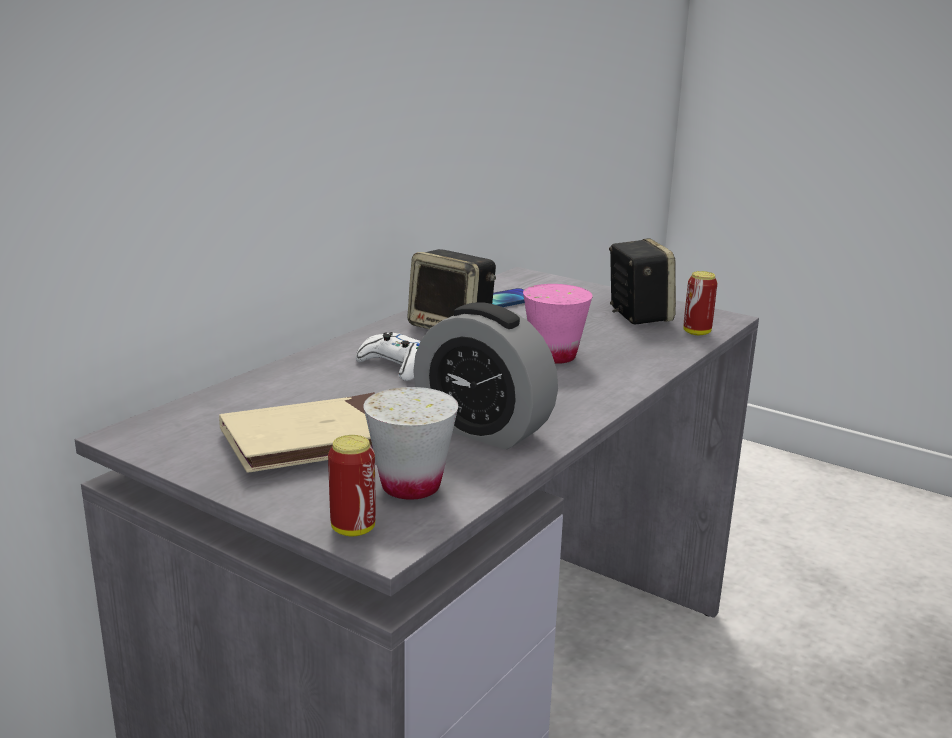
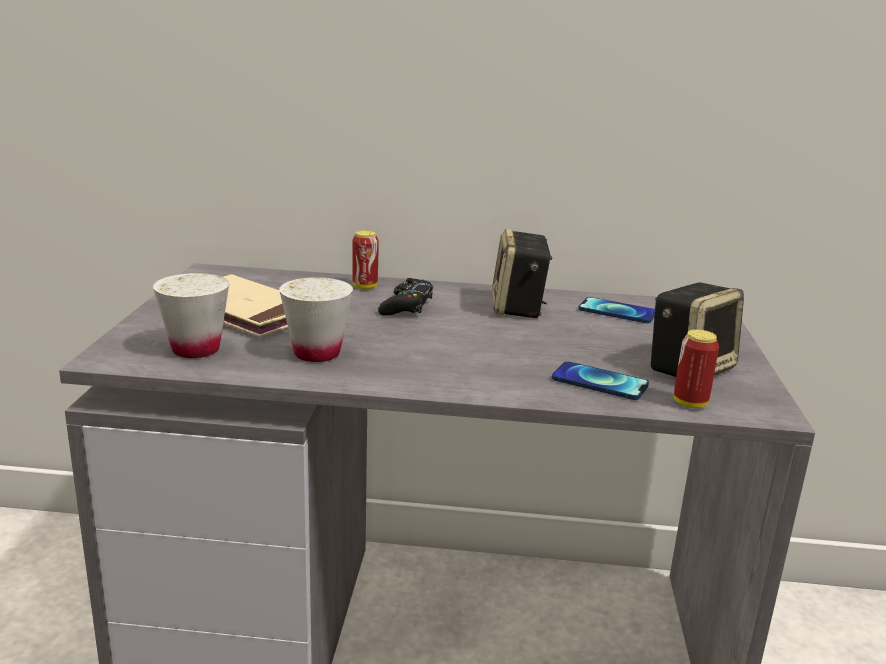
camera: 60 degrees right, 0 degrees up
can [328,435,376,536] -> can moved to [352,230,379,289]
white game controller [356,332,420,381] -> black game controller [378,278,433,316]
alarm clock [413,302,558,450] -> white cup [279,277,353,362]
pink cup [523,284,593,364] -> none
none -> phone [552,361,649,400]

